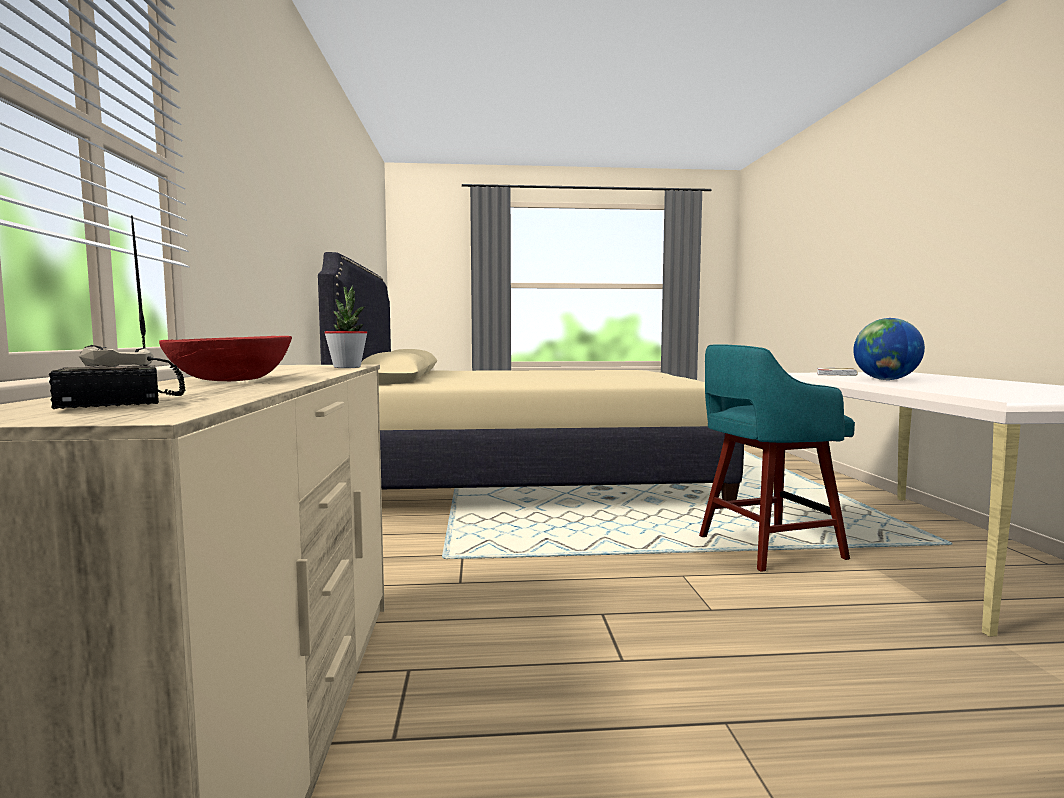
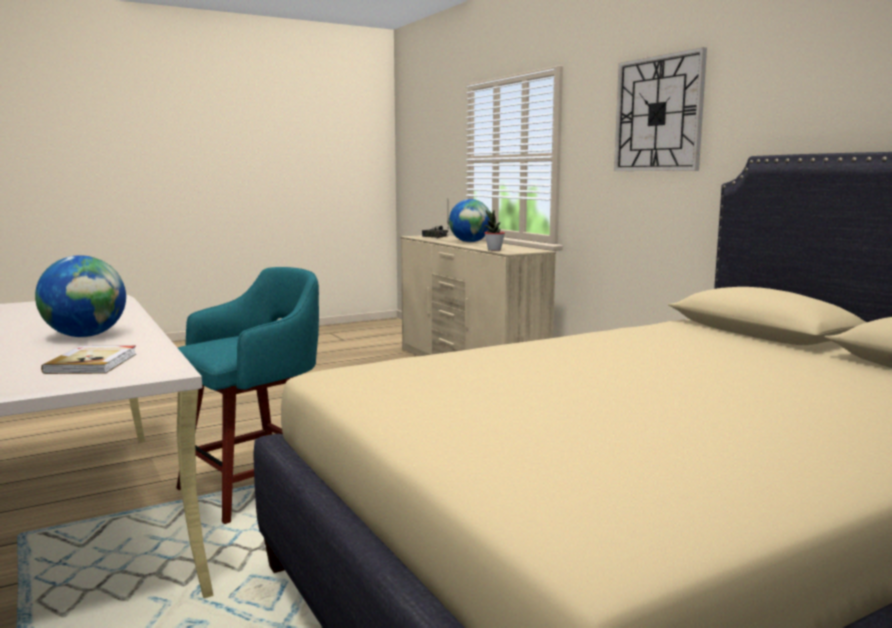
camera: 155 degrees right, 5 degrees up
red bowl [159,336,292,381] -> globe [449,199,490,242]
none -> wall clock [614,47,707,171]

